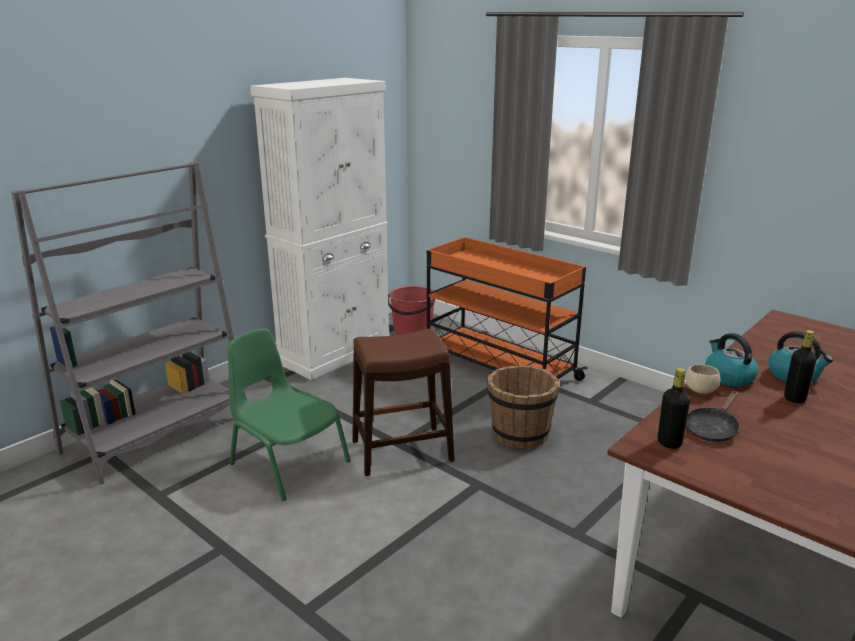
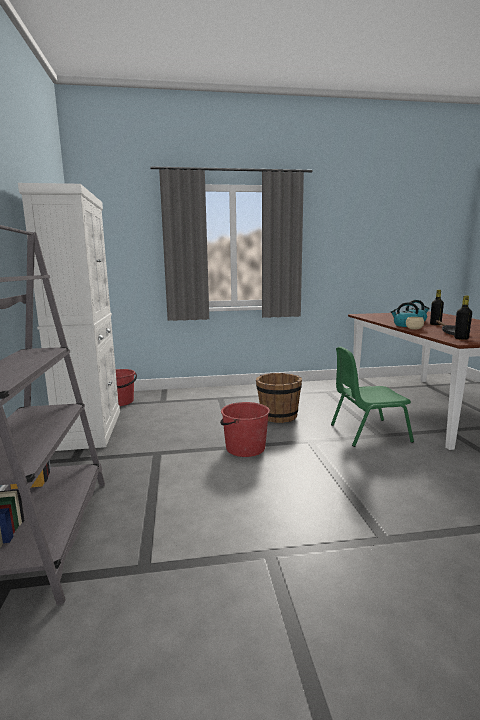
camera: 50 degrees left, 10 degrees down
green chair [227,329,350,501] -> green chair moved to [331,347,414,447]
brown stool [352,329,454,476] -> red bucket [220,402,270,457]
orange cart [426,237,587,381] -> none

